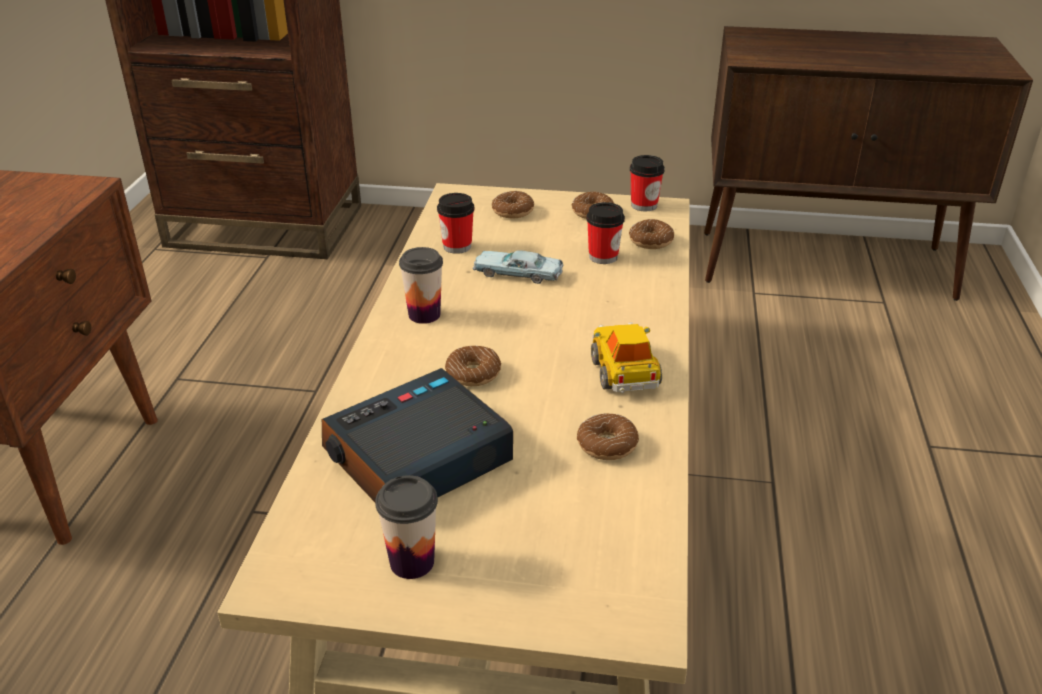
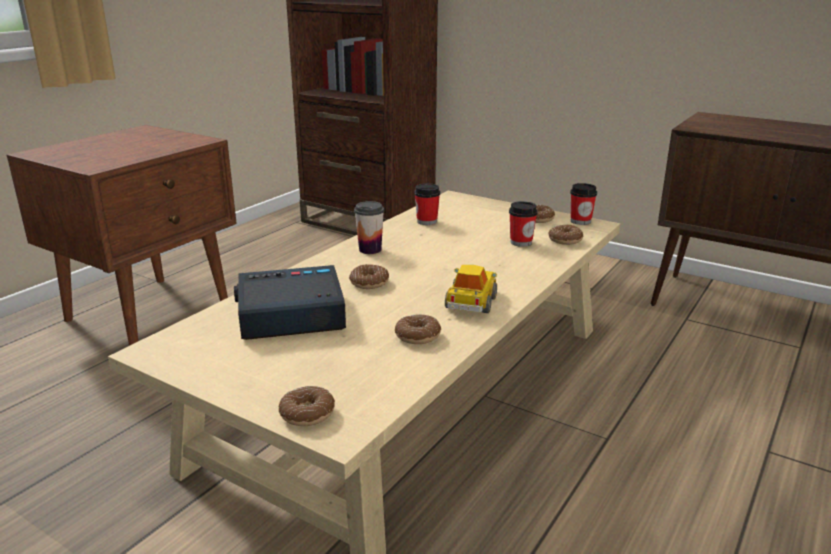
camera: 25 degrees right, 10 degrees down
cup [375,475,438,579] -> none
blue toy car [473,250,564,284] -> none
donut [492,191,534,219] -> donut moved to [279,386,335,426]

